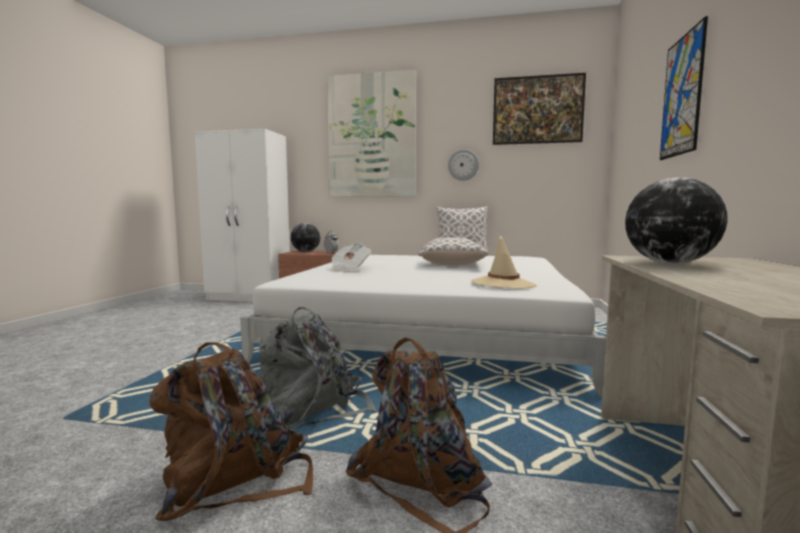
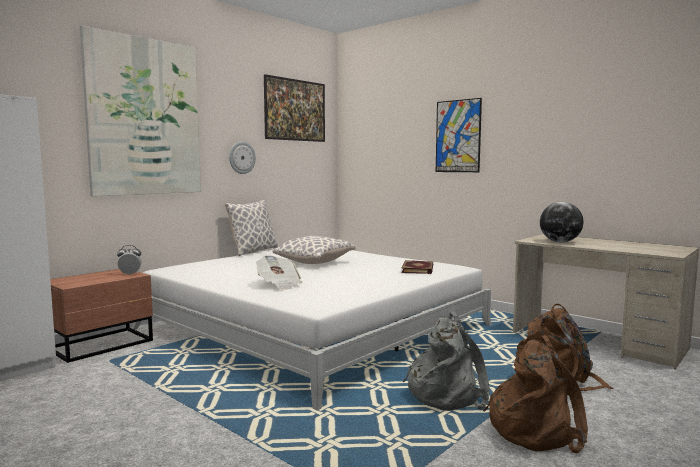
camera: 60 degrees left, 0 degrees up
globe [291,223,320,252] -> none
beige hat [471,236,537,288] -> book [402,260,433,274]

